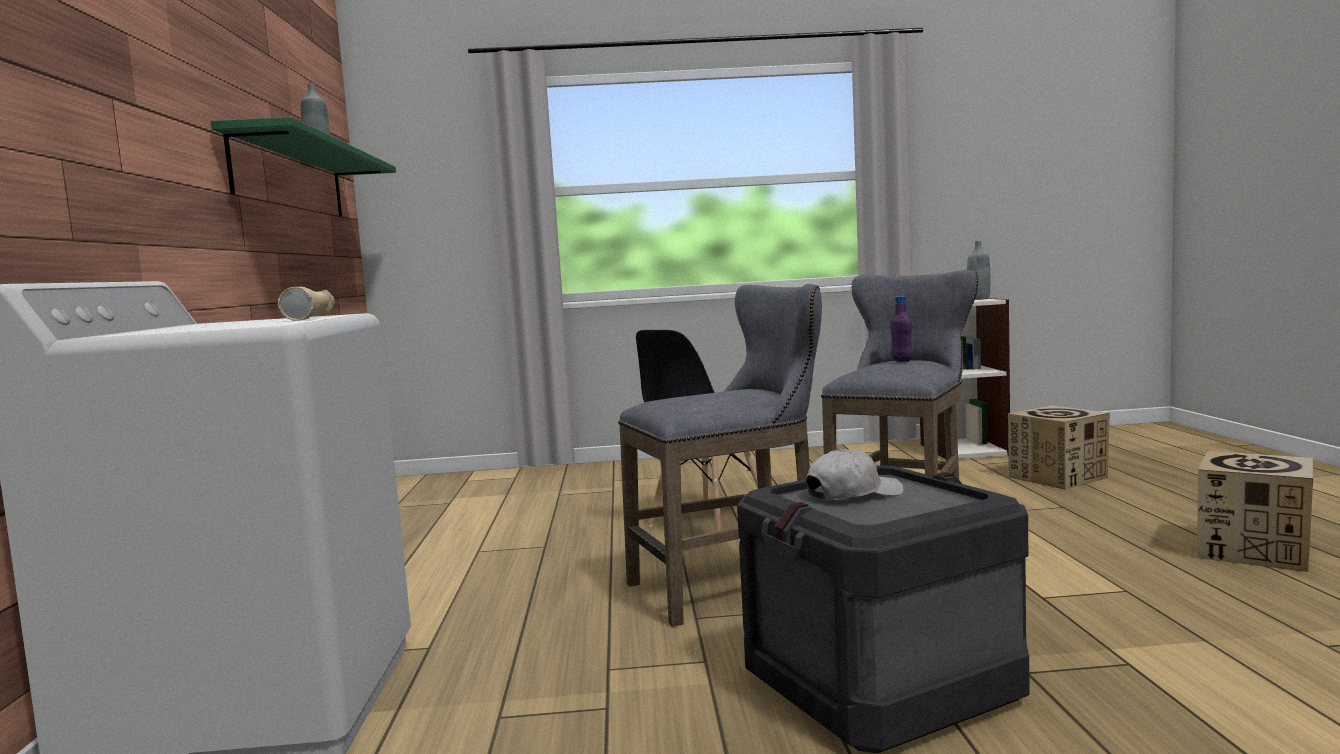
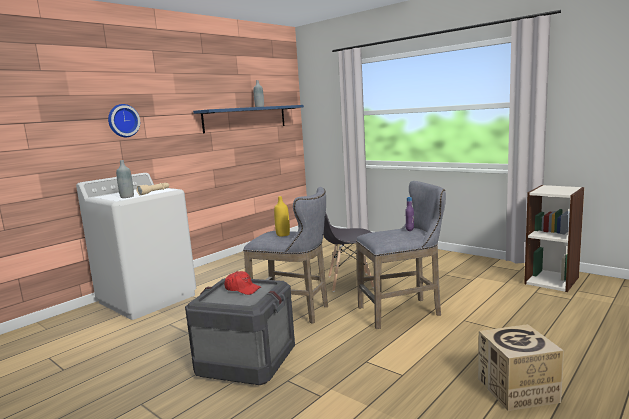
camera: 45 degrees right, 5 degrees up
green shelf [211,117,396,217] -> blue shelf [193,105,304,133]
white cap [806,448,904,500] -> red cap [224,271,261,295]
grey bottle [967,241,990,300] -> grey bottle moved to [116,160,134,198]
cardboard box [1008,405,1110,490] -> none
none -> wall clock [108,104,140,137]
none -> yellow bottle [274,196,290,236]

